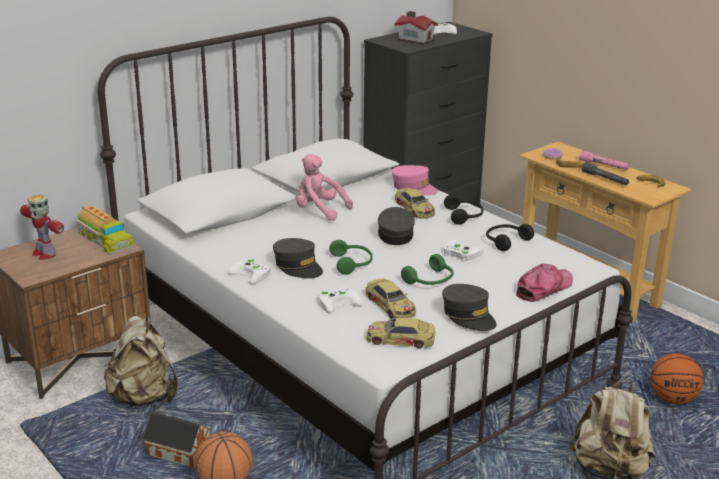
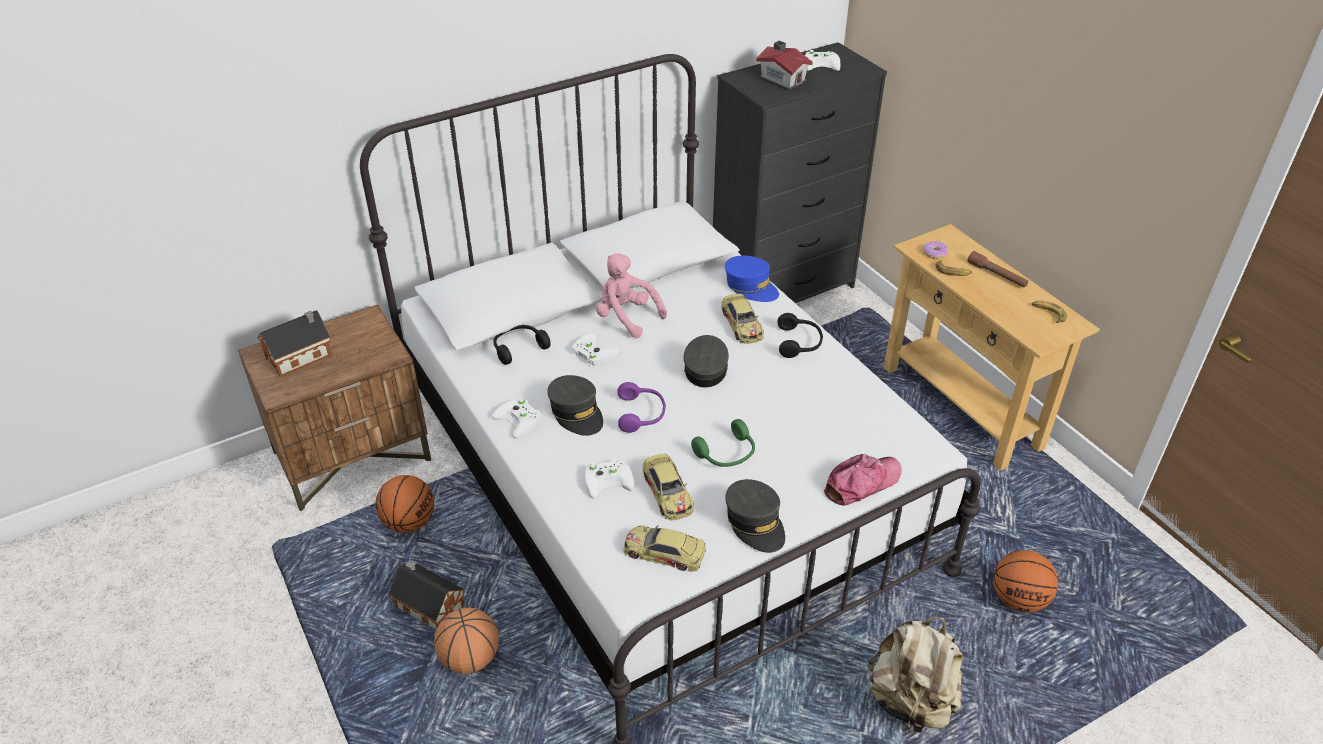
camera: 10 degrees right, 15 degrees up
toy robot [20,195,64,260] -> toy house [257,310,332,377]
toy truck [76,205,134,255] -> none
beige backpack [104,316,178,406] -> basketball [375,475,434,533]
green headphones [329,240,373,274] -> purple headphones [617,382,666,433]
pink cap [391,165,438,195] -> blue cap [725,256,779,302]
white game controller [444,239,484,262] -> white game controller moved to [572,333,619,366]
black headphones [486,224,534,251] -> black headphones moved to [493,325,551,365]
pink flashlight [579,151,630,170] -> brown flashlight [967,251,1028,288]
grey flashlight [582,162,629,185] -> none

